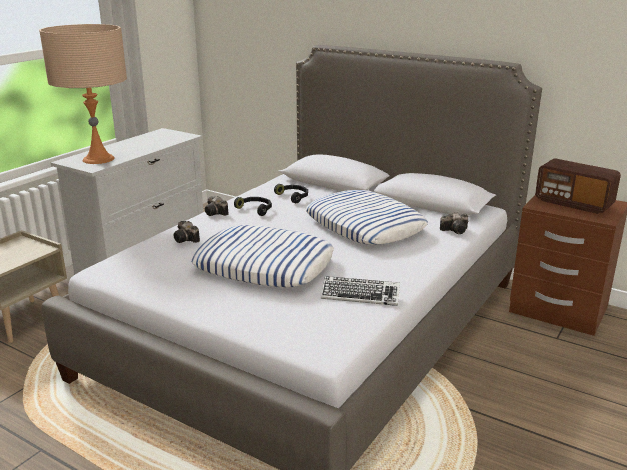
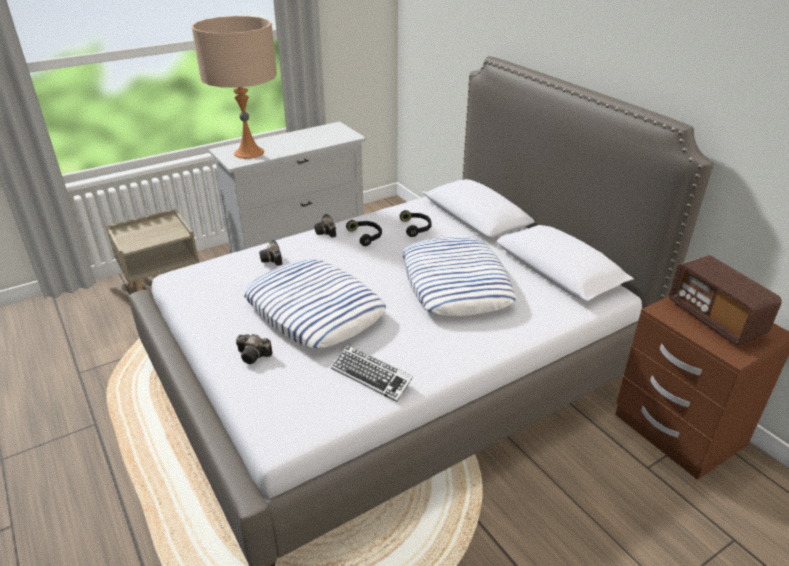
camera: 25 degrees right, 10 degrees up
camera [440,213,468,234] -> camera moved to [236,334,273,364]

